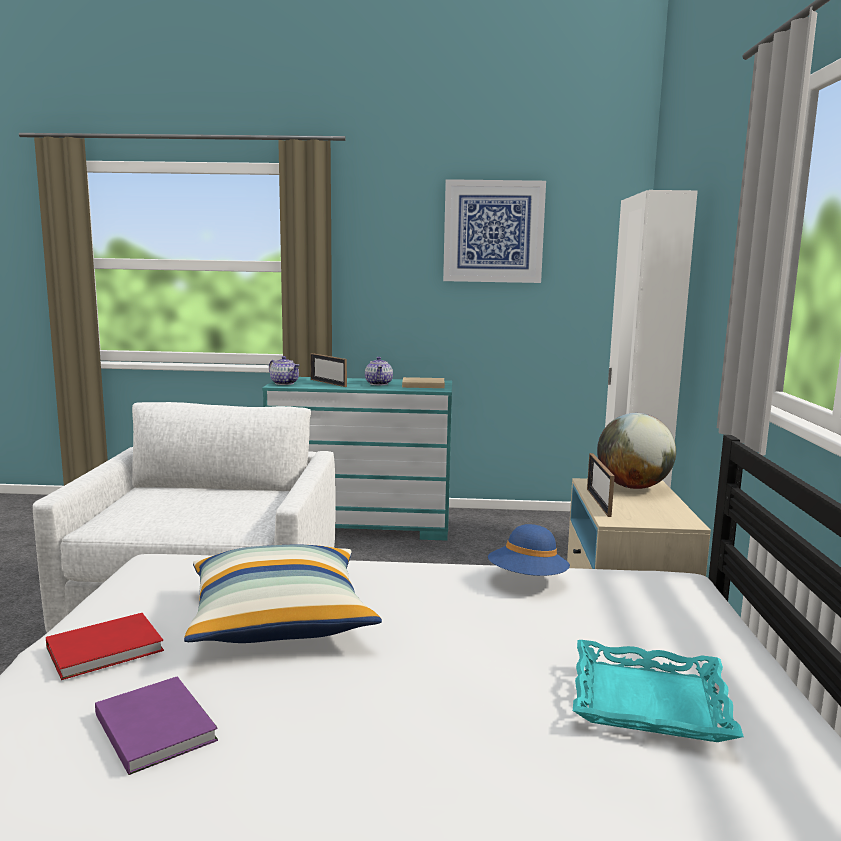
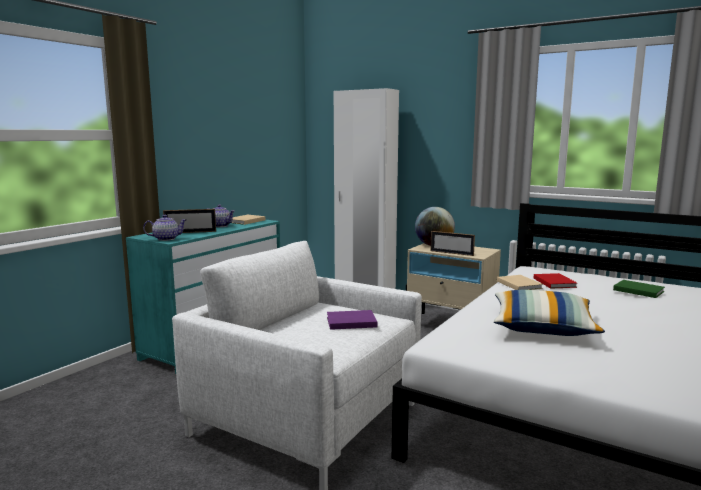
camera: 60 degrees left, 0 degrees up
red book [46,613,164,680] -> red book moved to [534,273,577,289]
purple book [95,676,218,775] -> purple book moved to [327,310,377,330]
picture [443,179,546,283] -> none
blue hat [488,524,570,576] -> beige book [497,275,543,290]
turquoise tray [573,640,744,742] -> green book [613,280,665,298]

